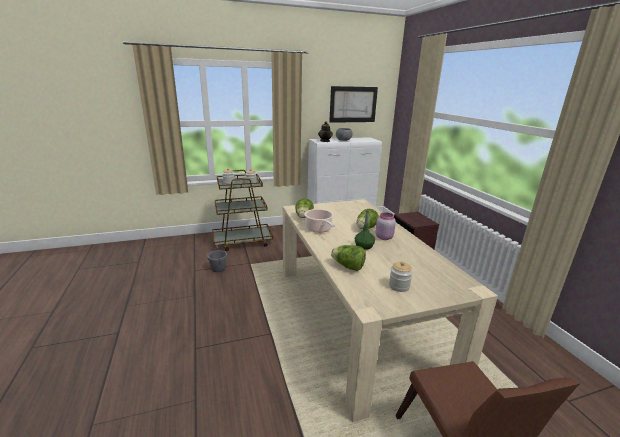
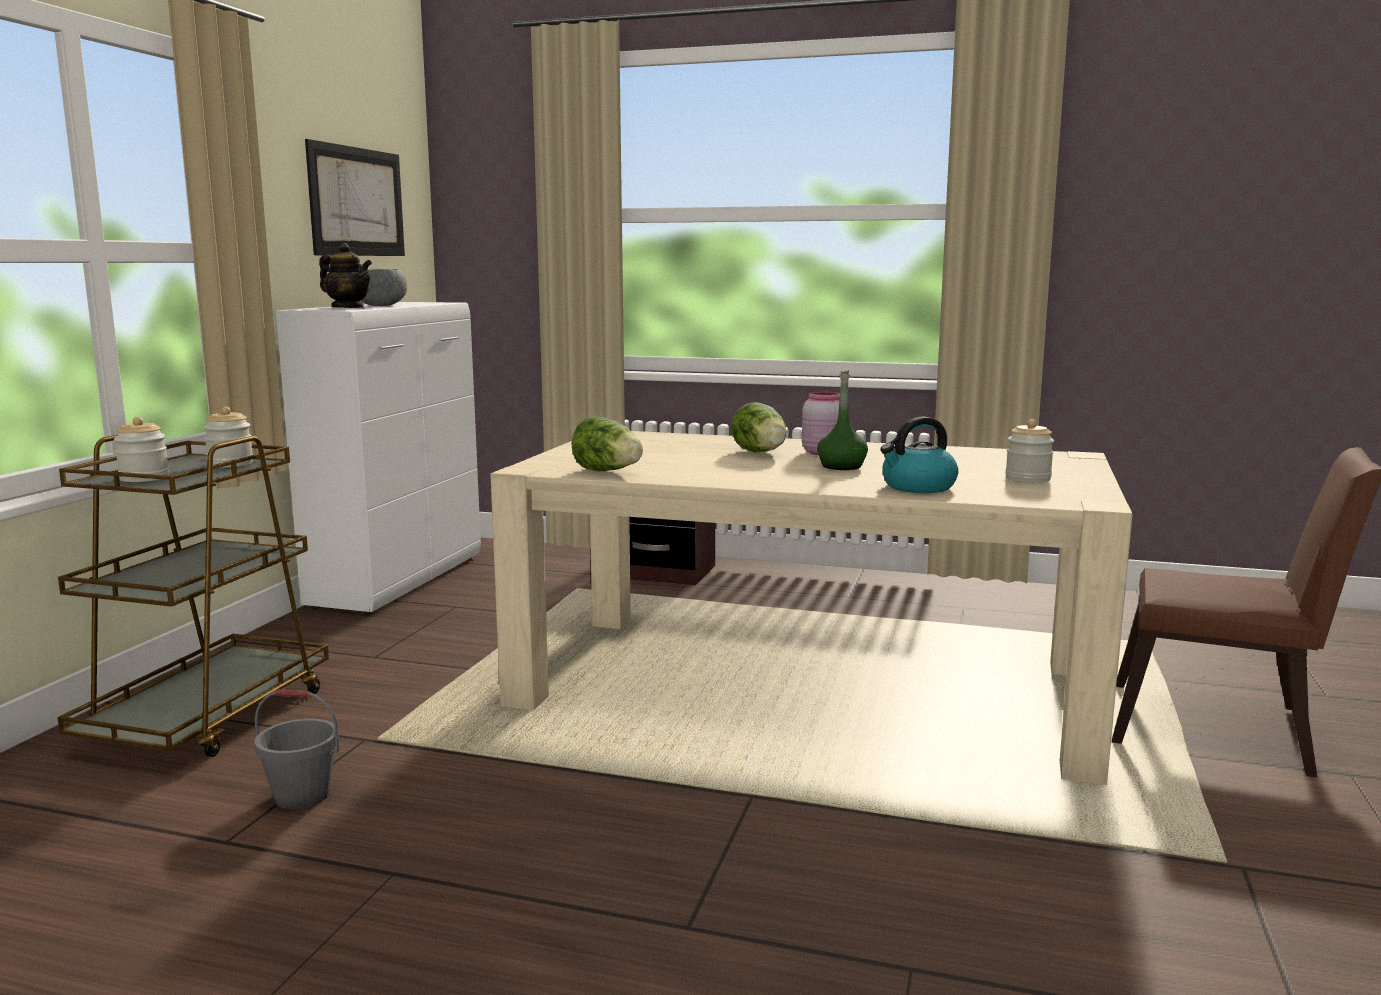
camera: 55 degrees left, 10 degrees down
cooking pot [305,209,335,233] -> none
lettuce [331,245,366,271] -> kettle [880,417,958,493]

